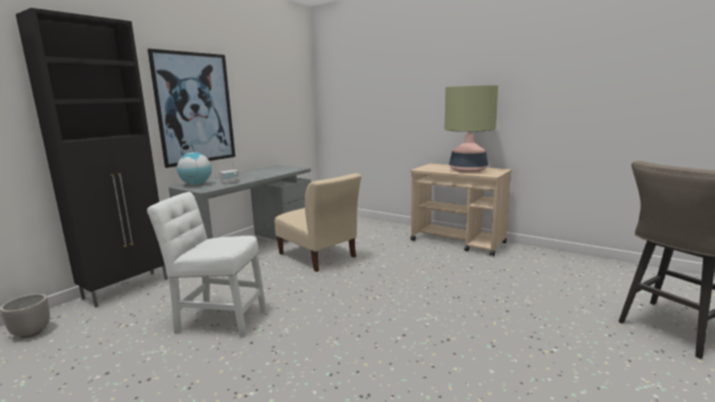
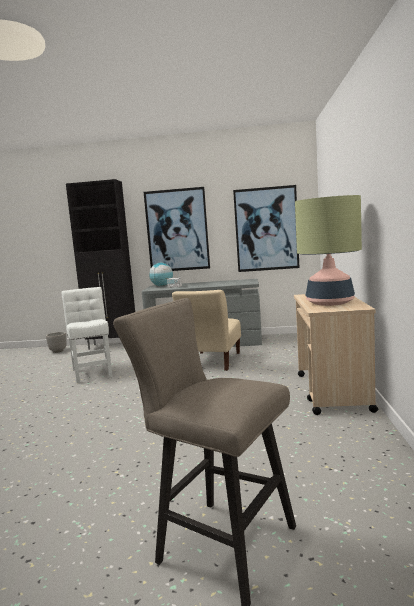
camera: 60 degrees right, 5 degrees down
none -> picture [233,185,299,272]

